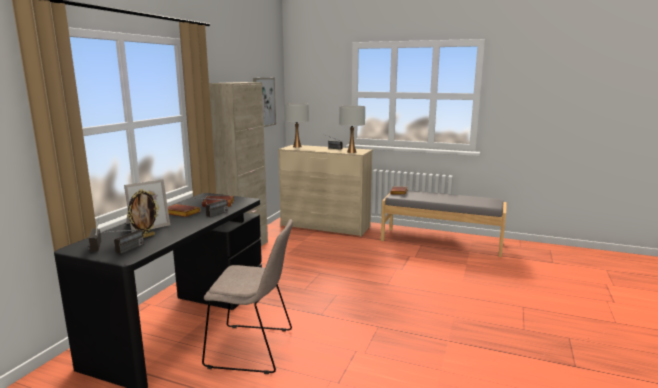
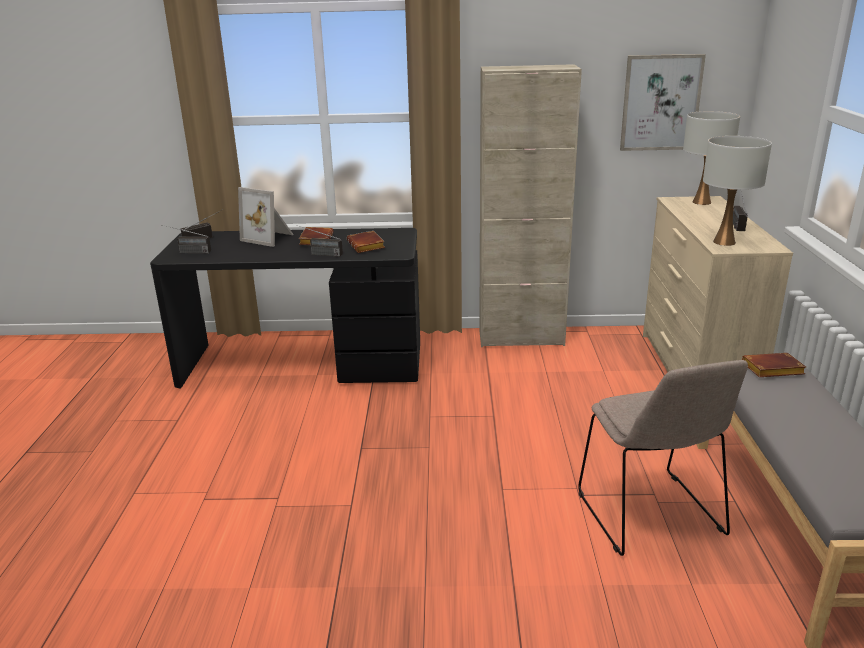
camera: 70 degrees right, 10 degrees up
picture frame [127,189,159,238] -> none
beige chair [202,219,293,374] -> beige chair moved to [578,360,748,556]

